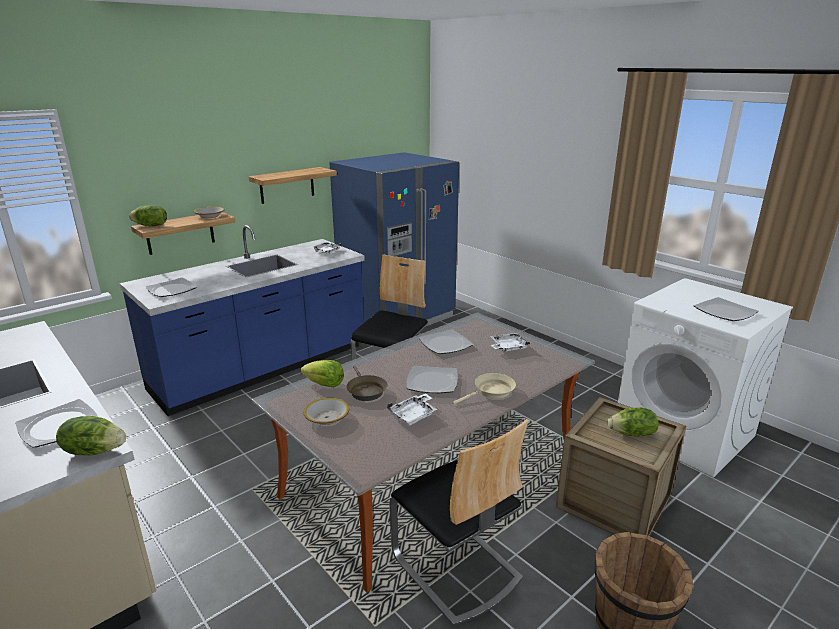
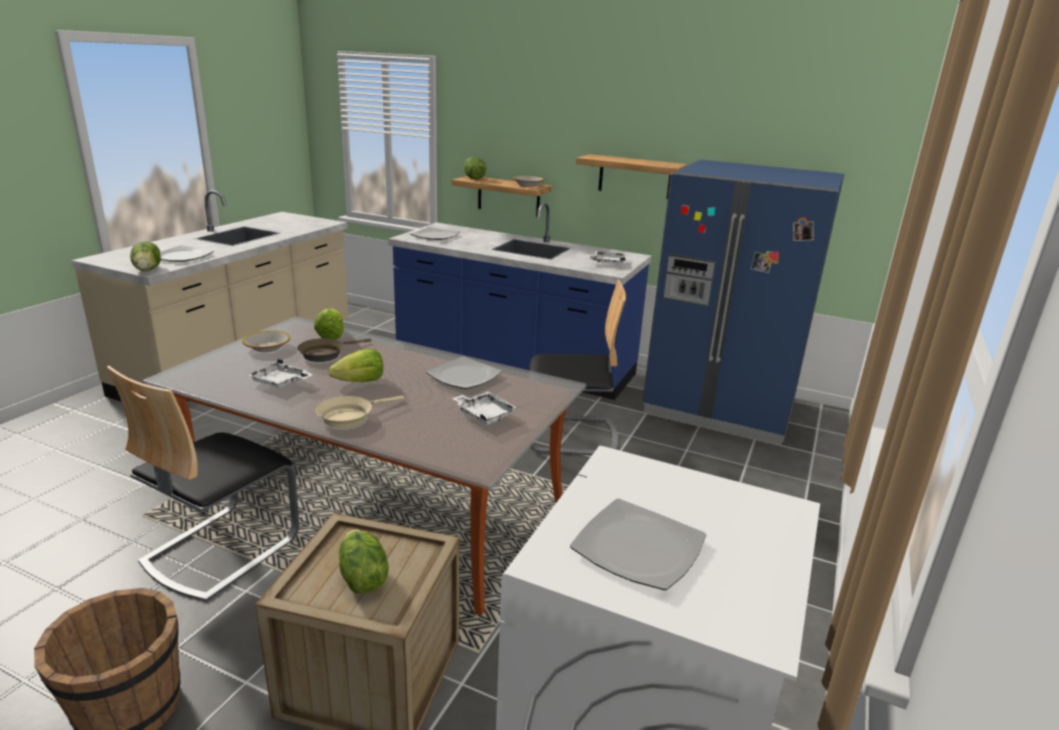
camera: 65 degrees right, 0 degrees up
plate [407,366,458,393] -> lettuce [329,349,383,382]
beige frying pan [452,373,516,405] -> beige frying pan turned 105 degrees clockwise [316,396,404,428]

